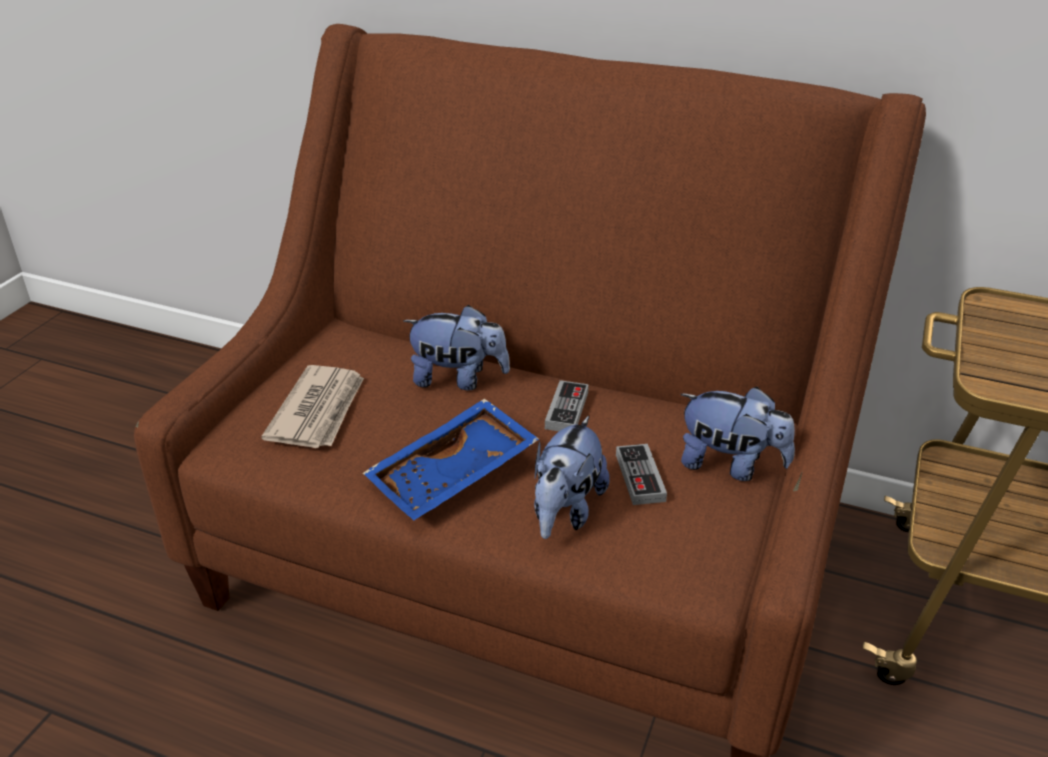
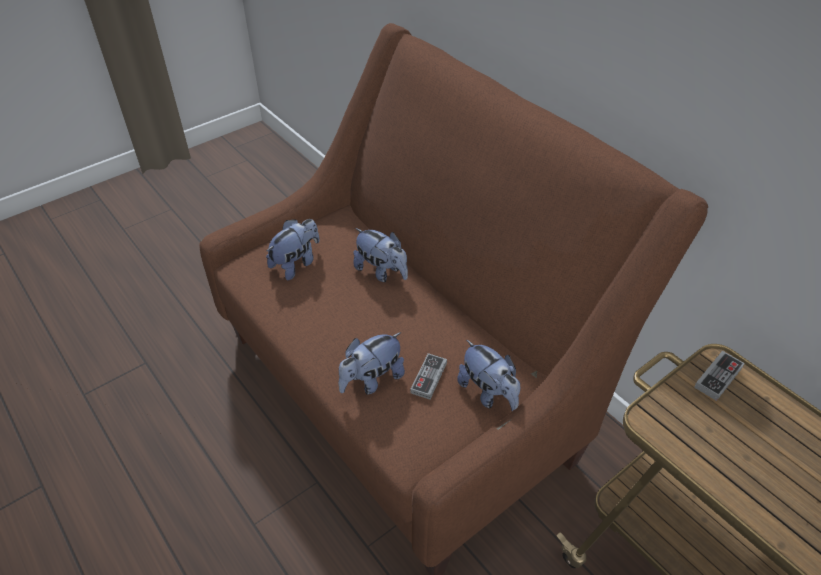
camera: 30 degrees right, 10 degrees up
newspaper [261,365,364,448] -> plush toy [266,219,320,280]
blue tray [363,398,539,520] -> none
game controller [545,380,589,431] -> game controller moved to [694,351,745,401]

